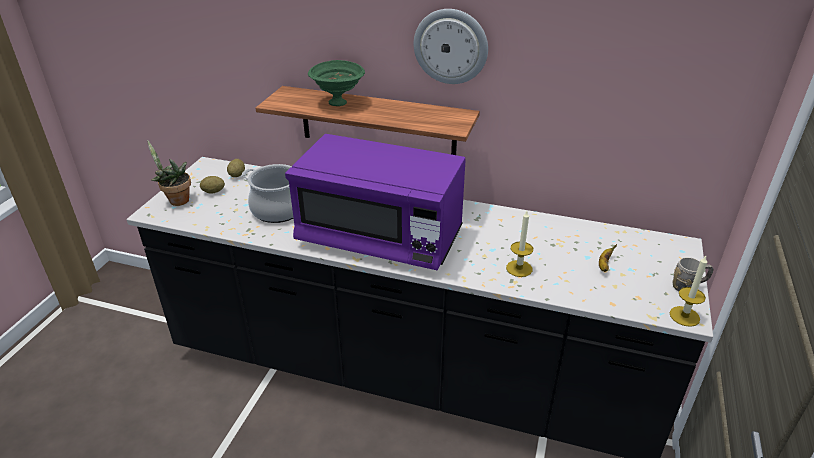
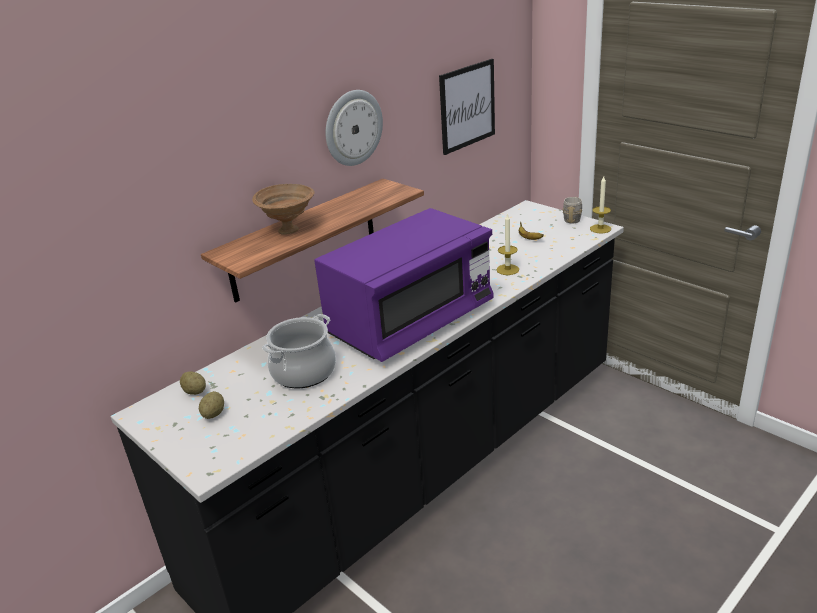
camera: 60 degrees left, 5 degrees down
potted plant [147,140,191,206] -> none
green bowl [308,60,365,106] -> brown bowl [252,184,315,235]
none -> picture [439,59,495,155]

